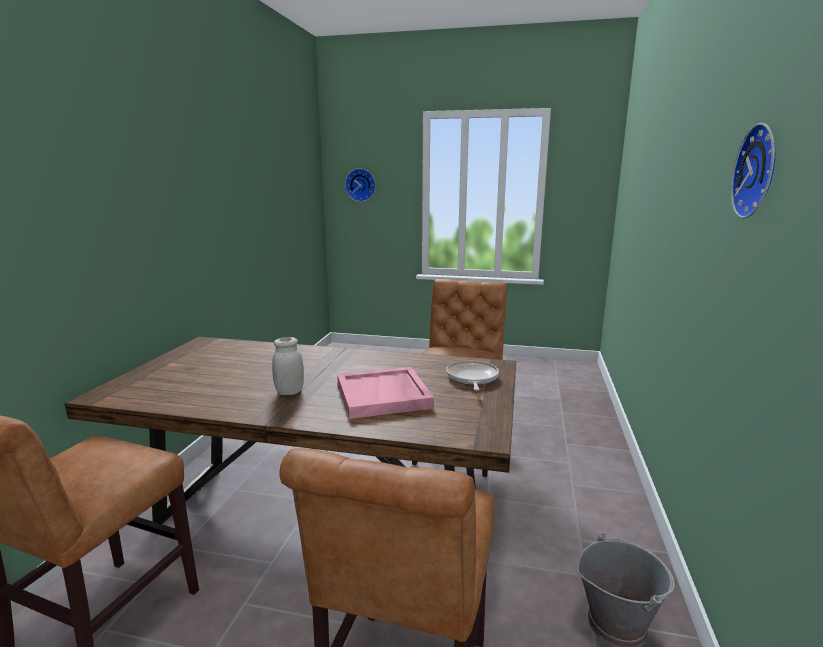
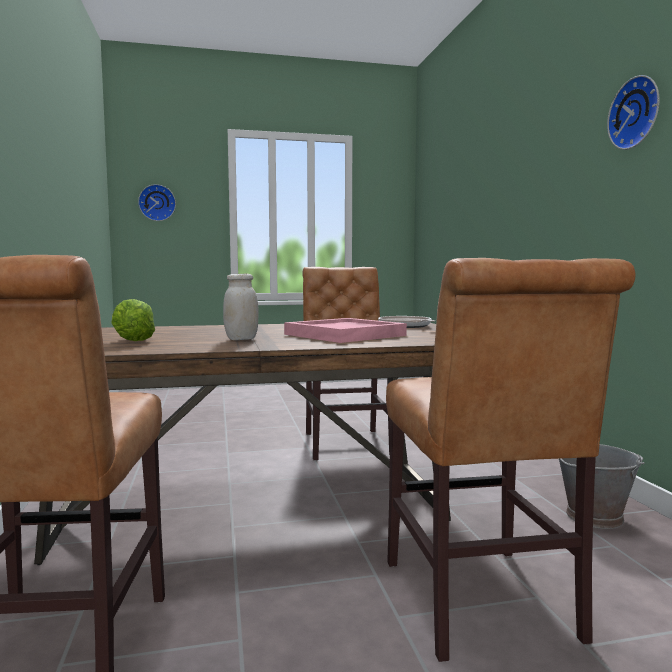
camera: 25 degrees left, 10 degrees down
none -> lettuce [111,299,155,341]

